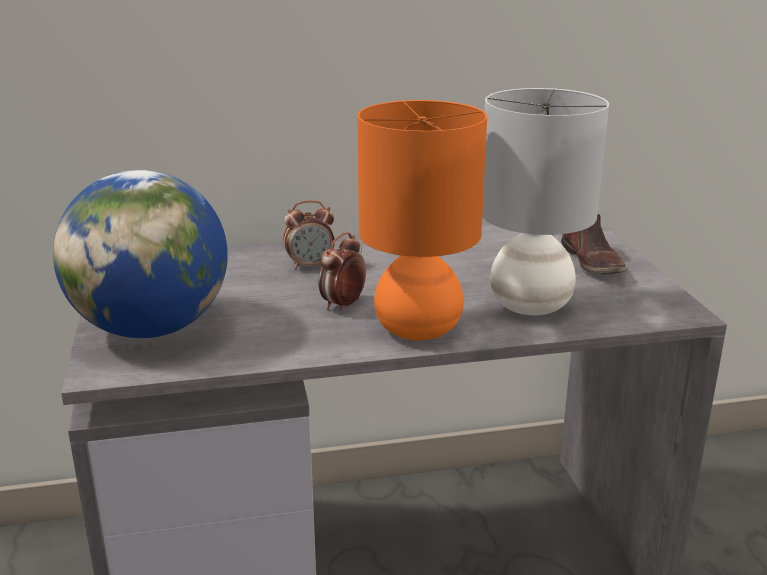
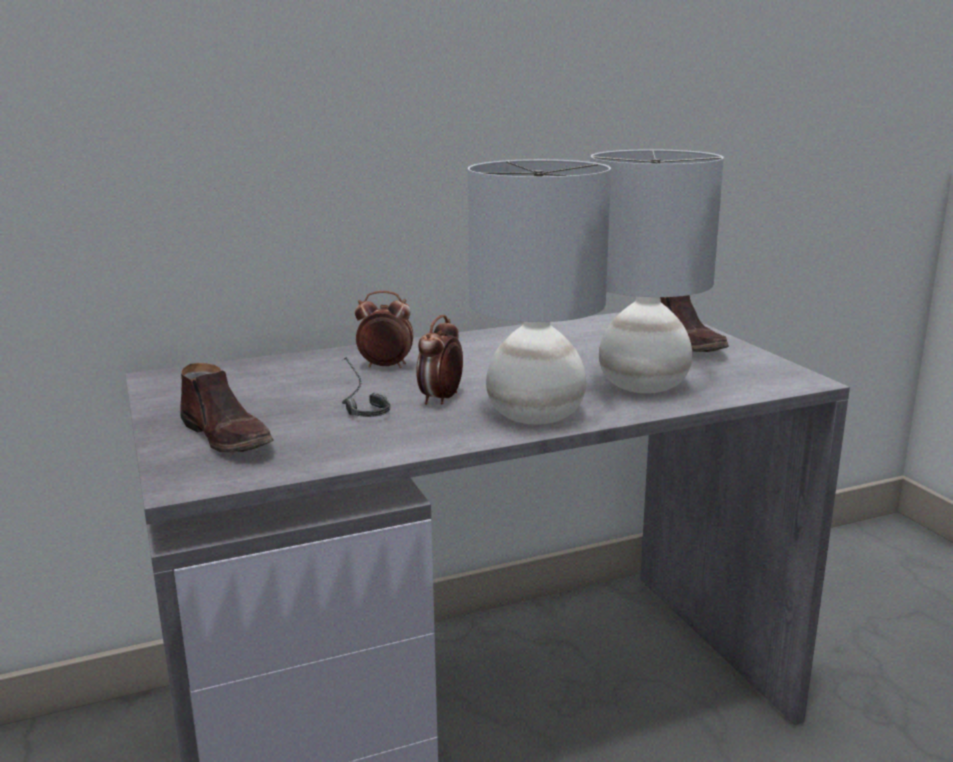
camera: 10 degrees left, 5 degrees down
globe [53,170,228,338] -> brown shoe [181,363,274,452]
alarm clock [283,200,335,270] -> alarm clock turned 150 degrees counterclockwise [355,291,413,368]
orange table lamp [357,100,487,341] -> grey table lamp [467,159,611,425]
none -> headphones [342,357,390,417]

